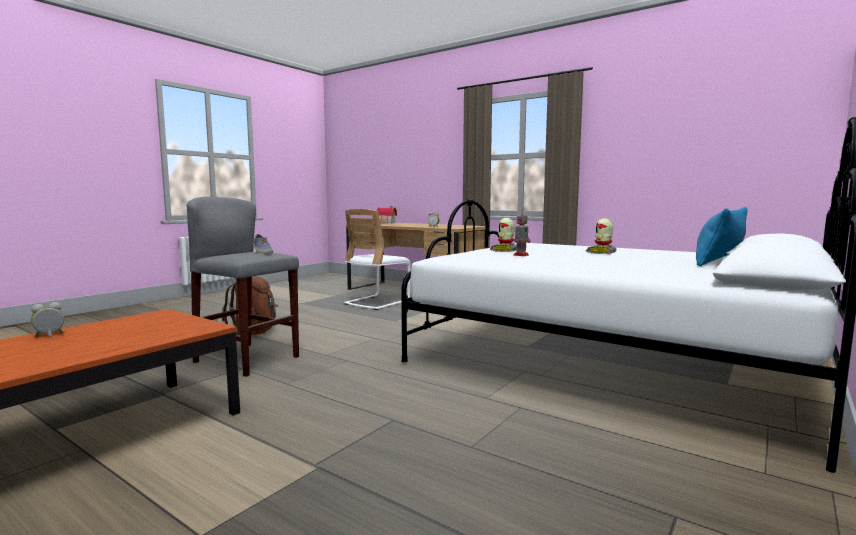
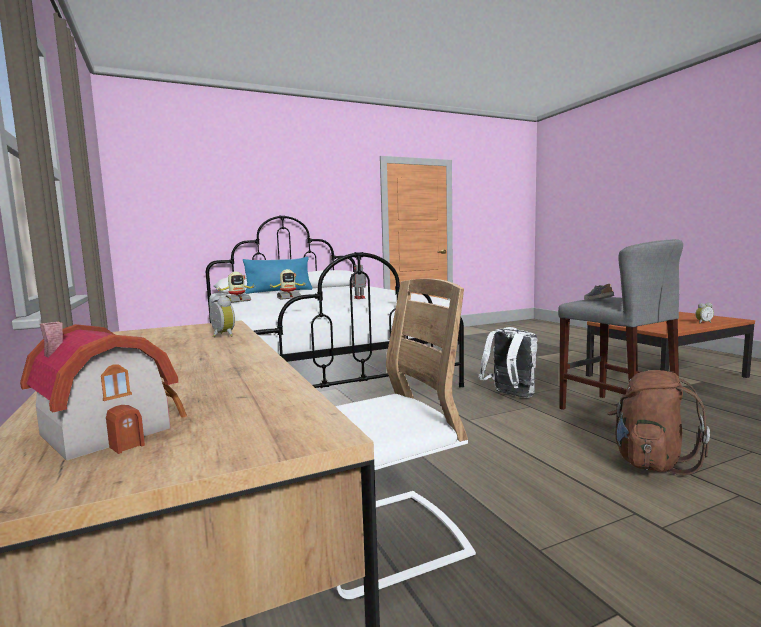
camera: 150 degrees left, 0 degrees up
toy robot [490,218,516,252] -> toy robot moved to [217,272,255,303]
none -> white backpack [479,327,537,398]

